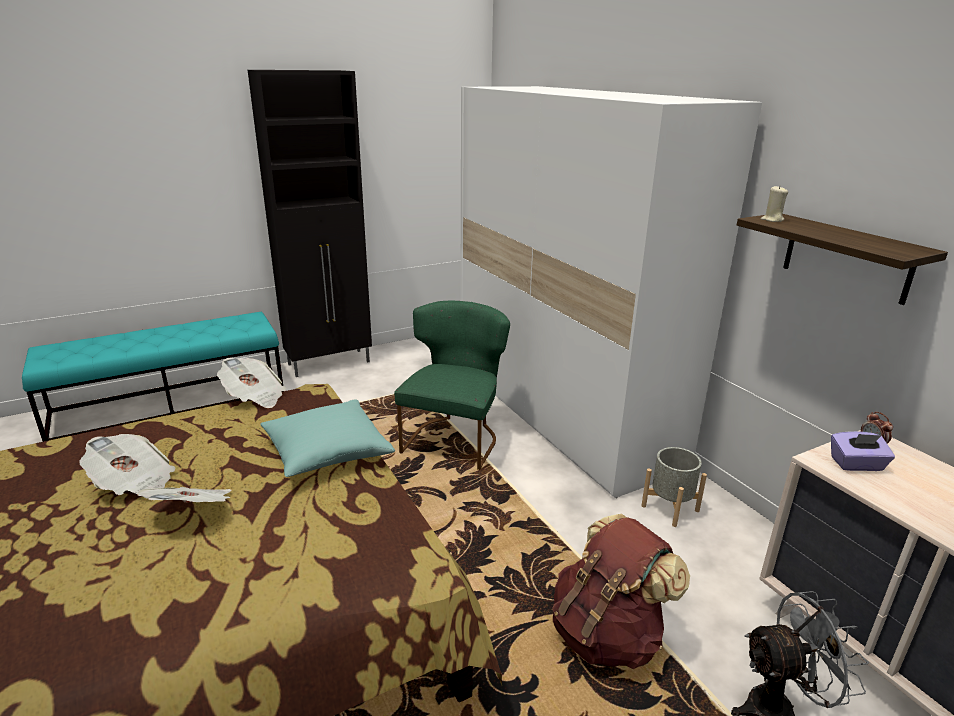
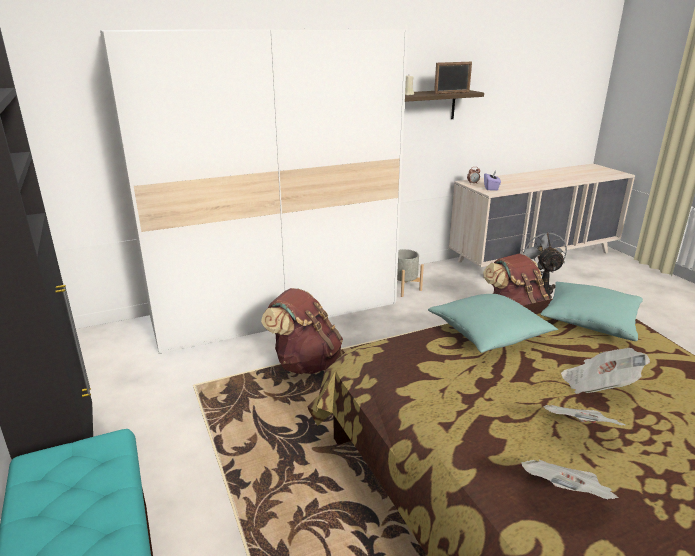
camera: 85 degrees left, 0 degrees up
newspaper [217,357,286,408] -> newspaper moved to [521,459,619,499]
green chair [394,301,510,470] -> brown backpack [261,288,343,374]
none -> picture frame [434,62,472,94]
none -> turquoise pillow [541,282,643,341]

